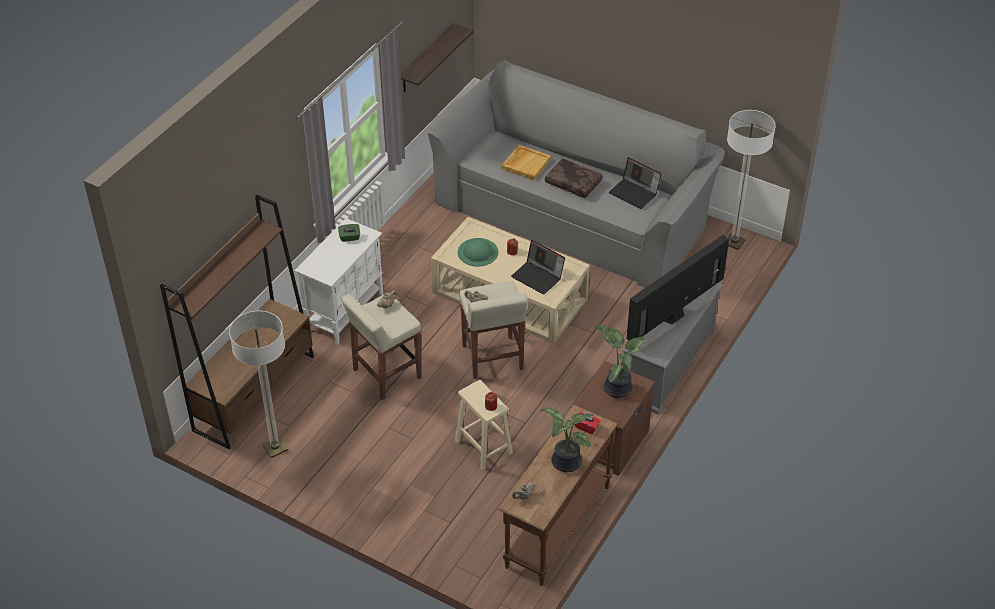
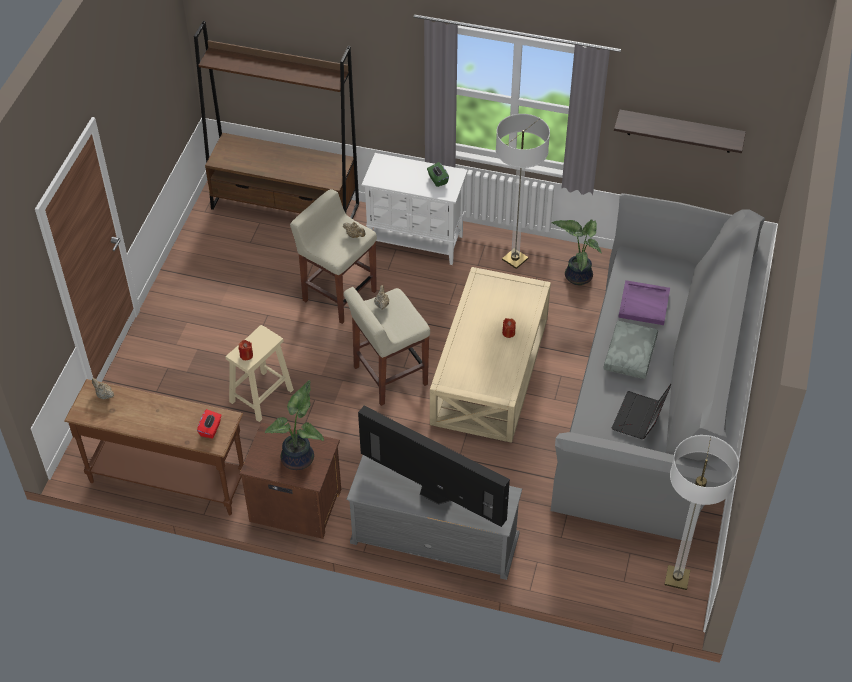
camera: 75 degrees right, 5 degrees up
floor lamp [229,311,288,458] -> floor lamp moved to [496,114,550,269]
green hat [457,238,499,267] -> none
beige tray [502,145,551,180] -> purple tray [618,280,670,325]
laptop [511,240,565,295] -> none
potted plant [541,407,594,472] -> potted plant moved to [551,219,602,285]
brown pillow [545,159,603,198] -> grey pillow [604,321,658,379]

